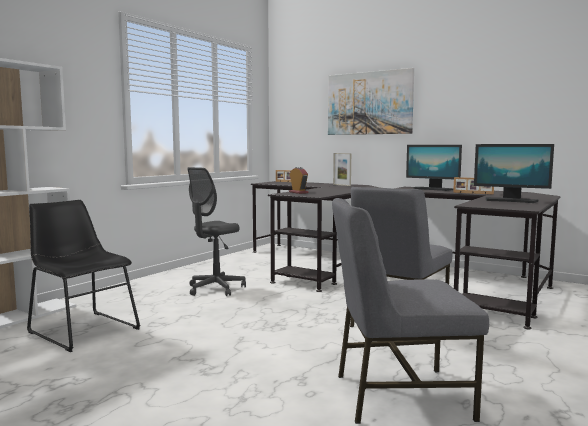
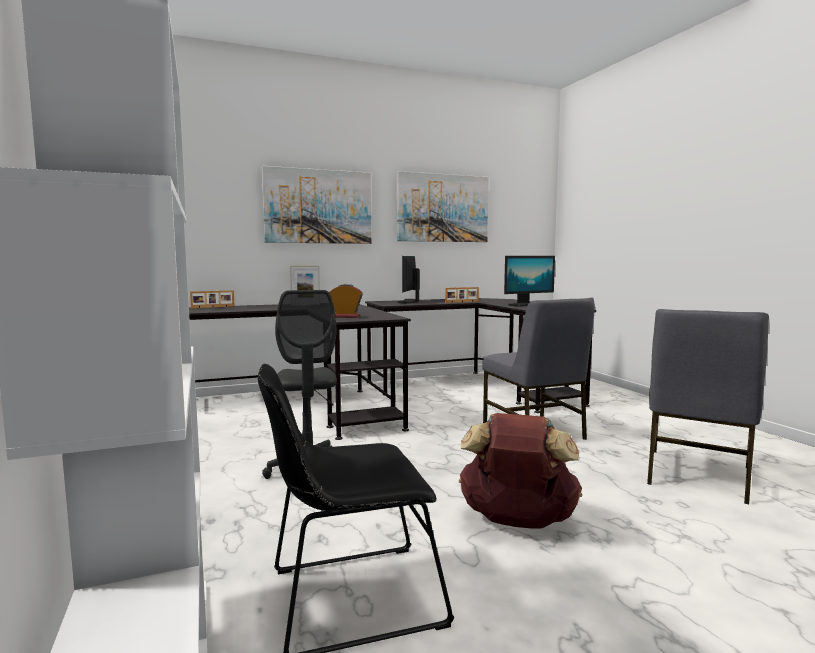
camera: 55 degrees left, 0 degrees up
monitor [406,145,462,191] -> monitor turned 120 degrees clockwise [398,256,420,304]
none -> picture [397,171,489,242]
none -> brown backpack [459,413,582,529]

